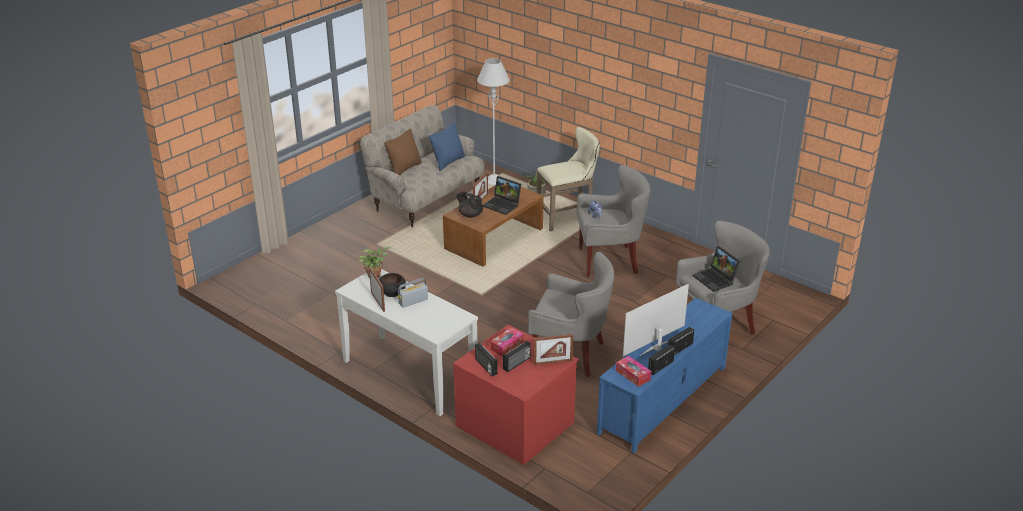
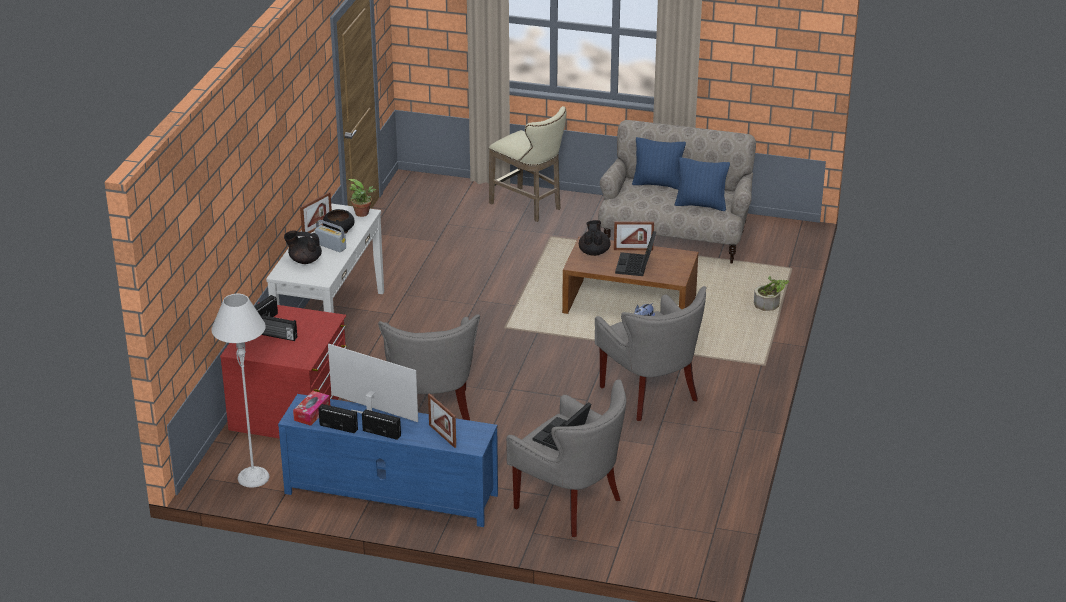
camera: 65 degrees right, 0 degrees up
brown pillow [384,129,422,175] -> blue pillow [632,137,686,190]
grey floor lamp [477,58,510,185] -> grey floor lamp moved to [212,294,270,488]
tissue box [490,327,524,357] -> none
picture frame [533,334,573,365] -> picture frame moved to [428,393,456,448]
beige stool [536,127,600,231] -> beige stool moved to [489,106,566,222]
none -> black teapot [284,230,322,264]

